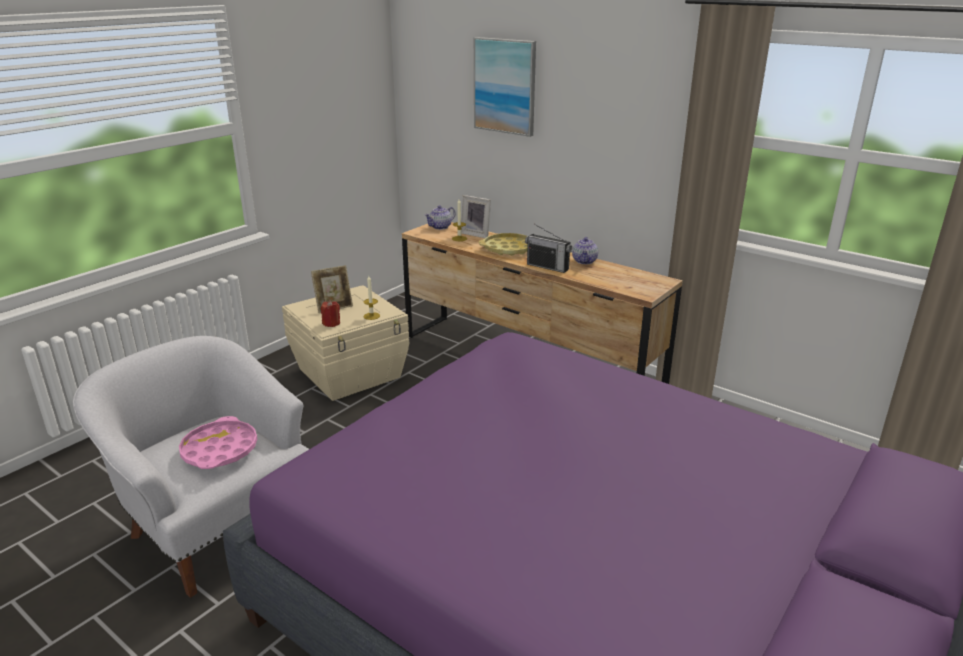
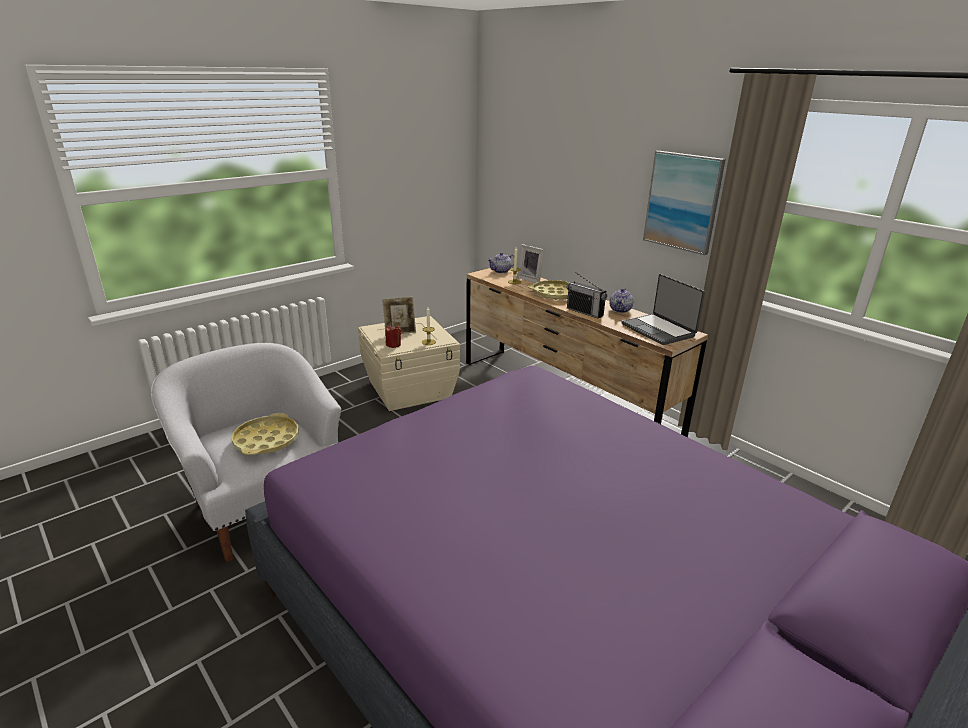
camera: 10 degrees right, 0 degrees up
pink tray [179,416,257,469] -> yellow tray [231,413,299,455]
picture [474,37,536,137] -> picture moved to [643,151,726,255]
none -> laptop [622,274,705,345]

